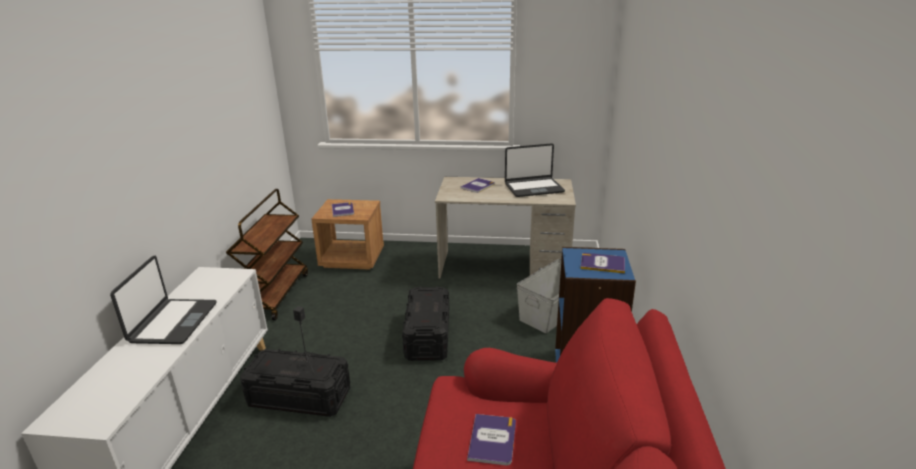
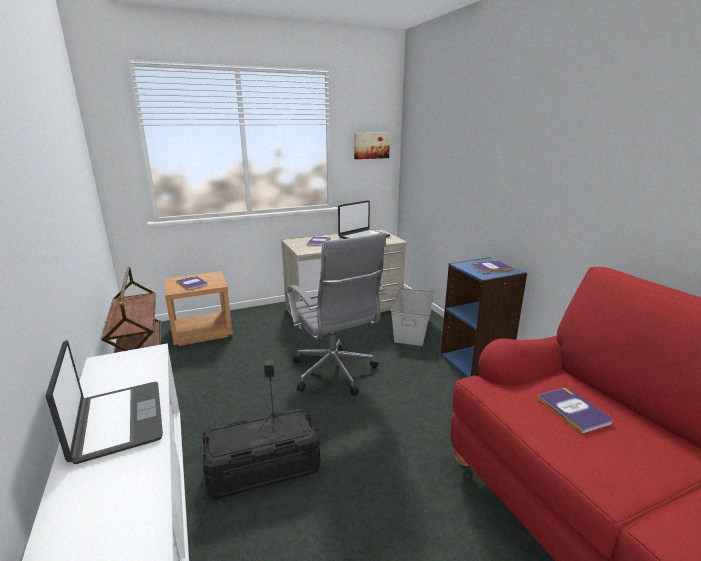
camera: 30 degrees left, 5 degrees down
black storage box [402,286,449,361] -> grey office chair [287,233,386,396]
none -> picture [354,133,390,159]

